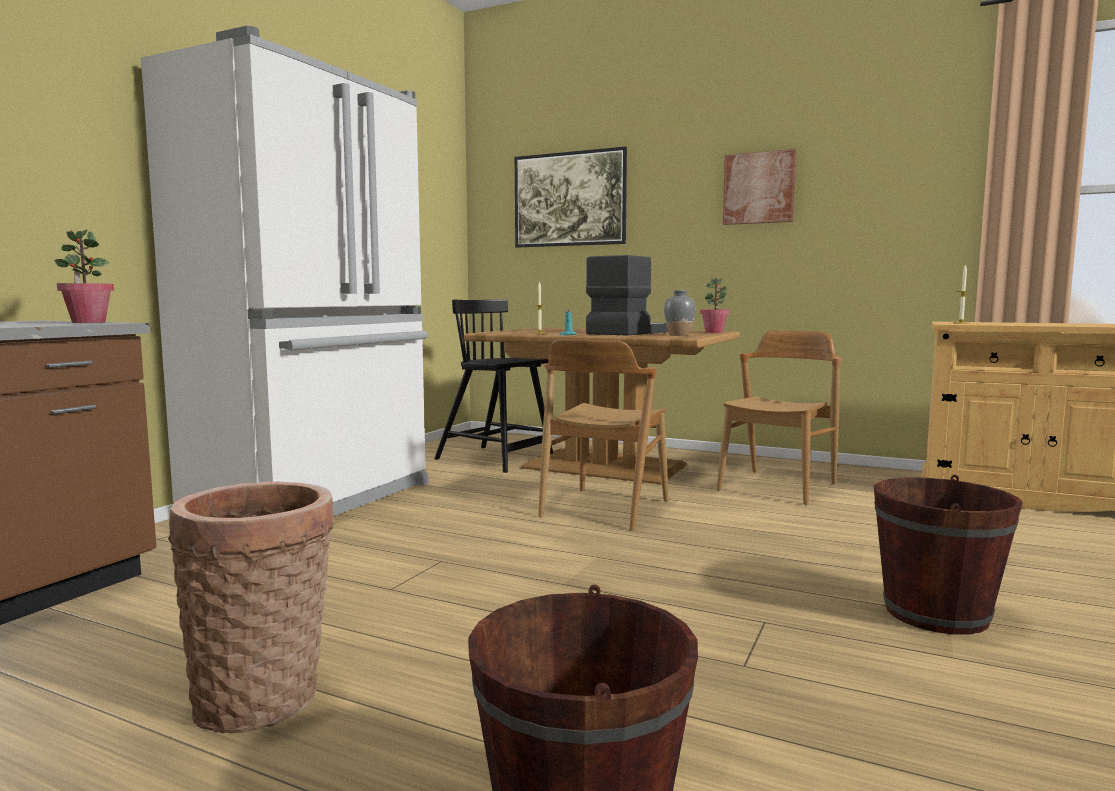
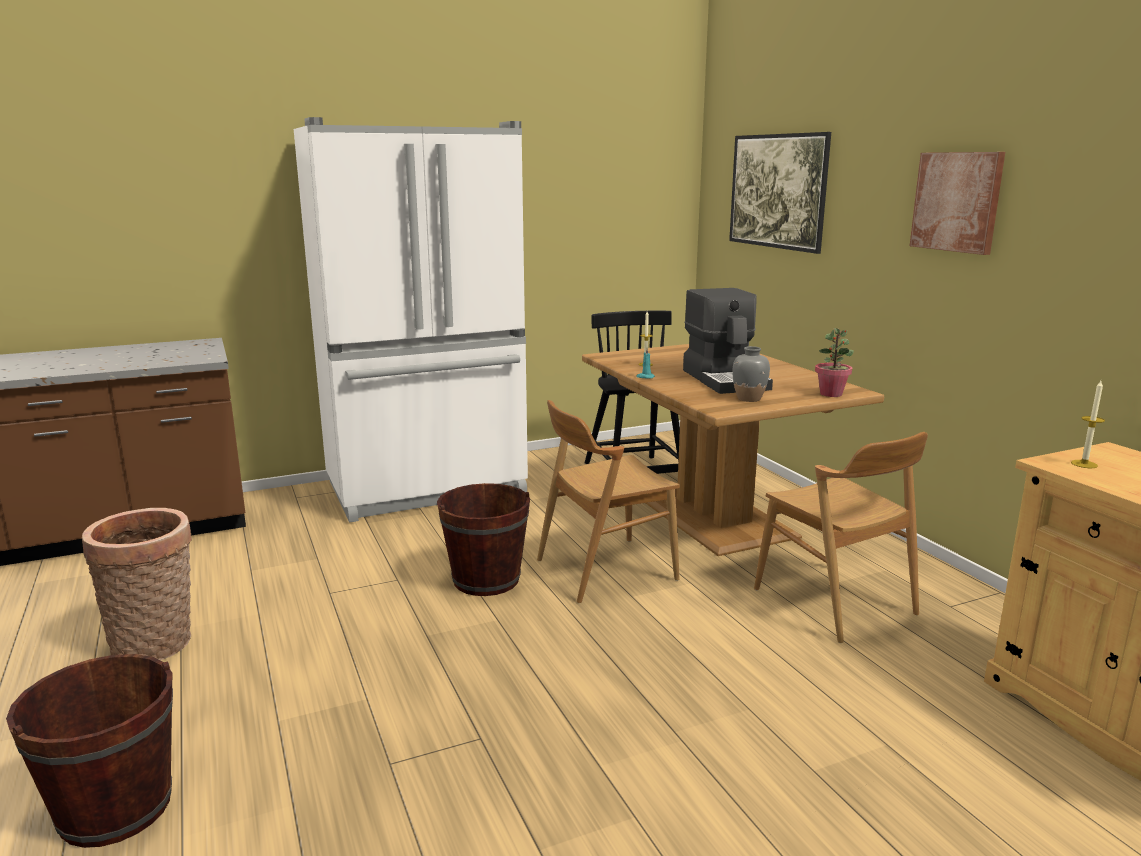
camera: 40 degrees right, 10 degrees up
potted plant [54,230,114,323] -> none
coffee machine [586,255,668,336] -> coffee machine turned 90 degrees clockwise [683,288,773,394]
brown chair [717,330,842,505] -> brown chair turned 75 degrees clockwise [754,432,928,643]
brown bucket [874,475,1023,635] -> brown bucket moved to [437,483,530,596]

